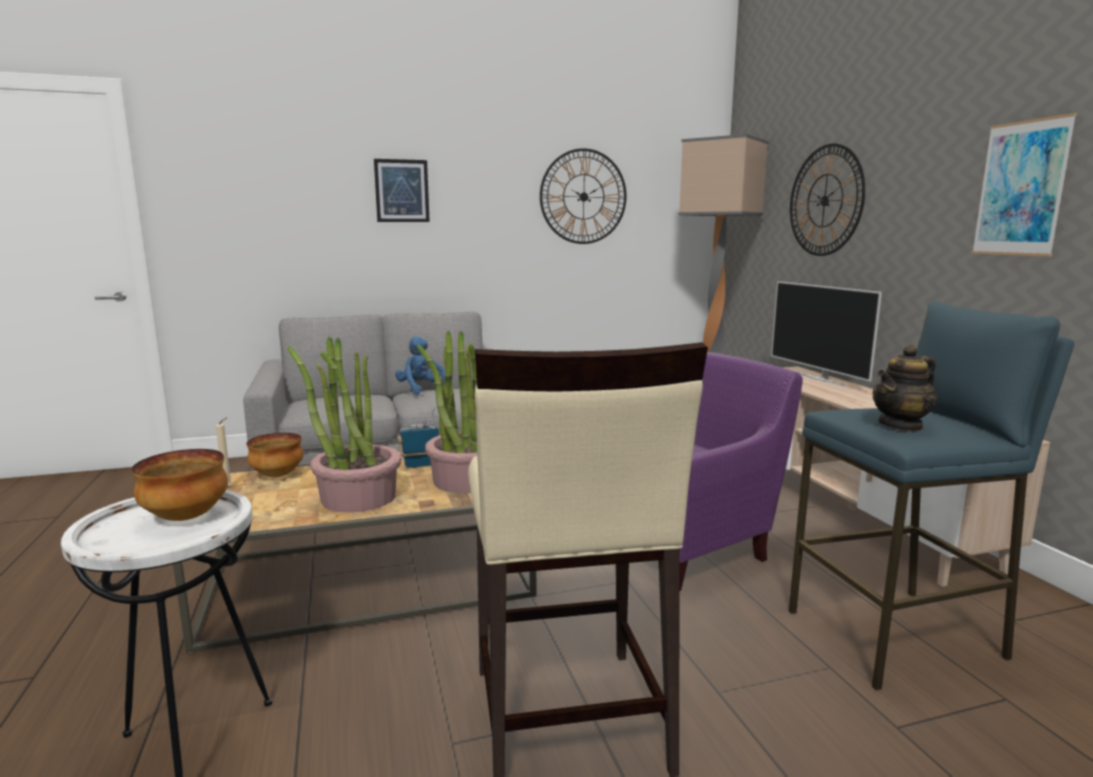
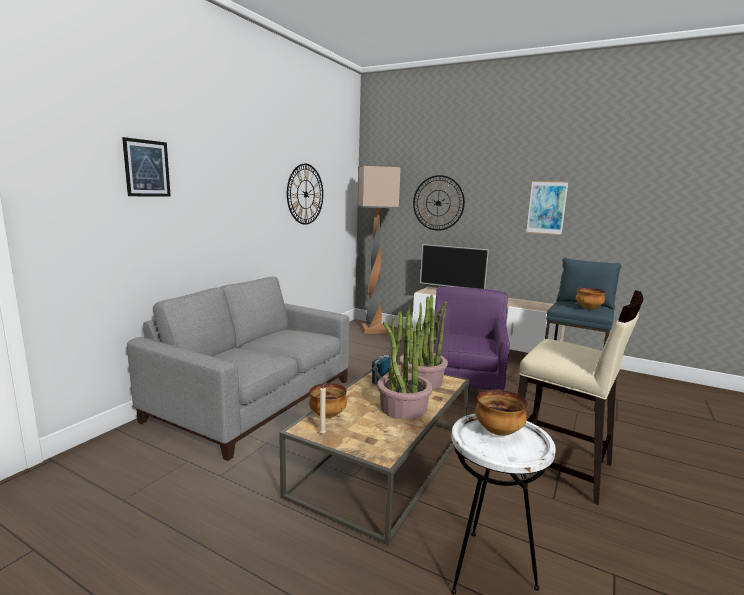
camera: 45 degrees left, 0 degrees up
picture [374,159,430,222] -> picture moved to [122,137,171,197]
blue plush toy [395,336,446,395] -> none
teapot [873,345,937,432] -> bowl [576,288,606,309]

